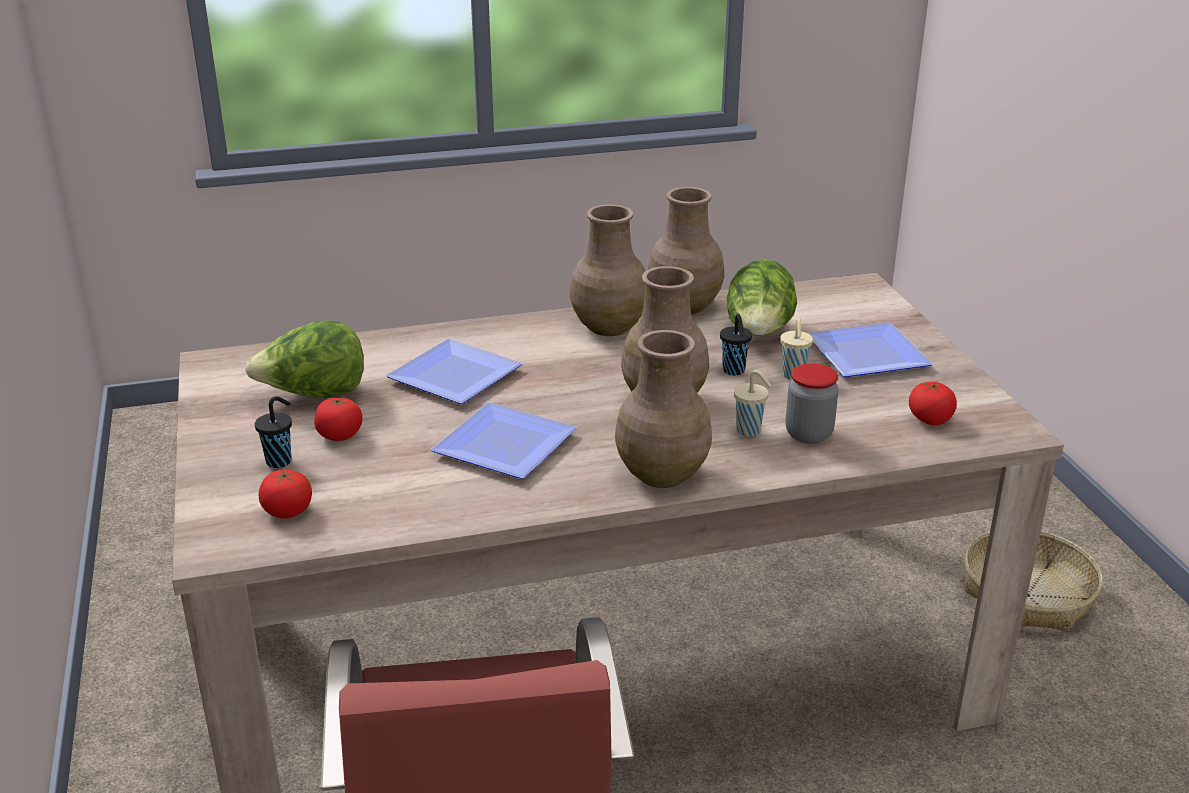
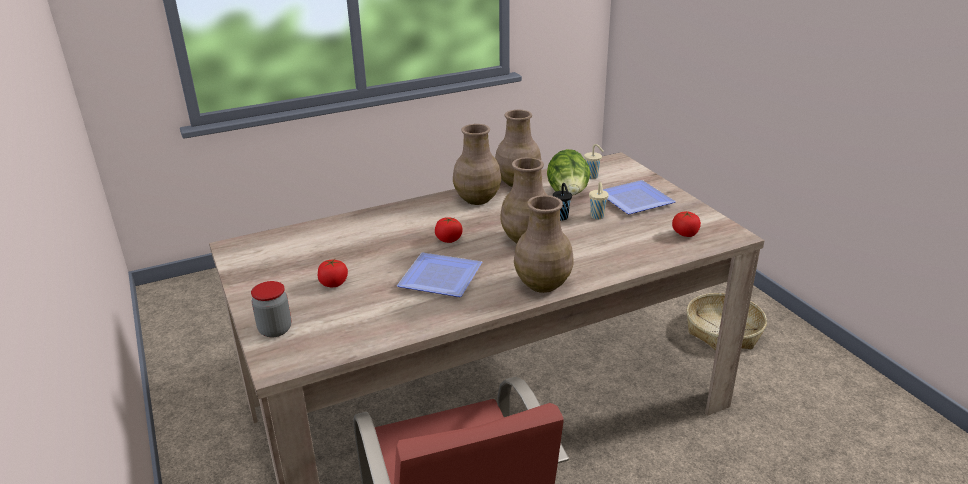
camera: 10 degrees left, 0 degrees up
lettuce [245,320,364,398] -> none
black cup [255,396,292,468] -> none
tomato [259,469,312,519] -> tomato moved to [435,217,462,243]
plate [386,339,523,404] -> none
beige cup [734,370,771,437] -> beige cup moved to [584,144,604,179]
jar [786,363,839,444] -> jar moved to [251,281,291,338]

